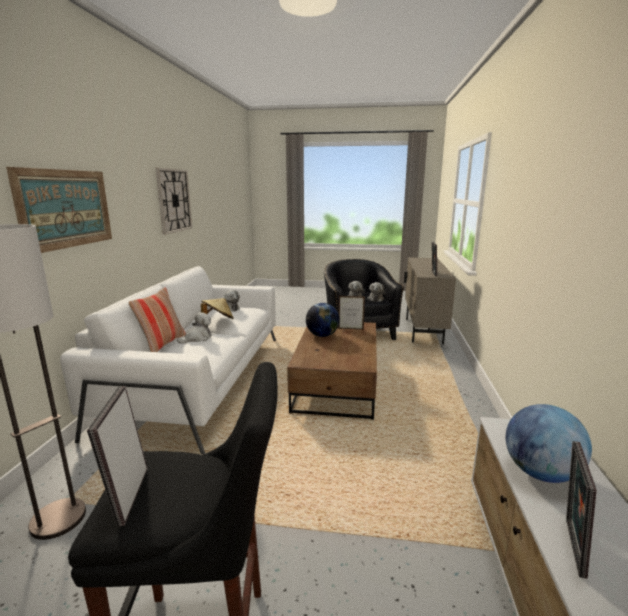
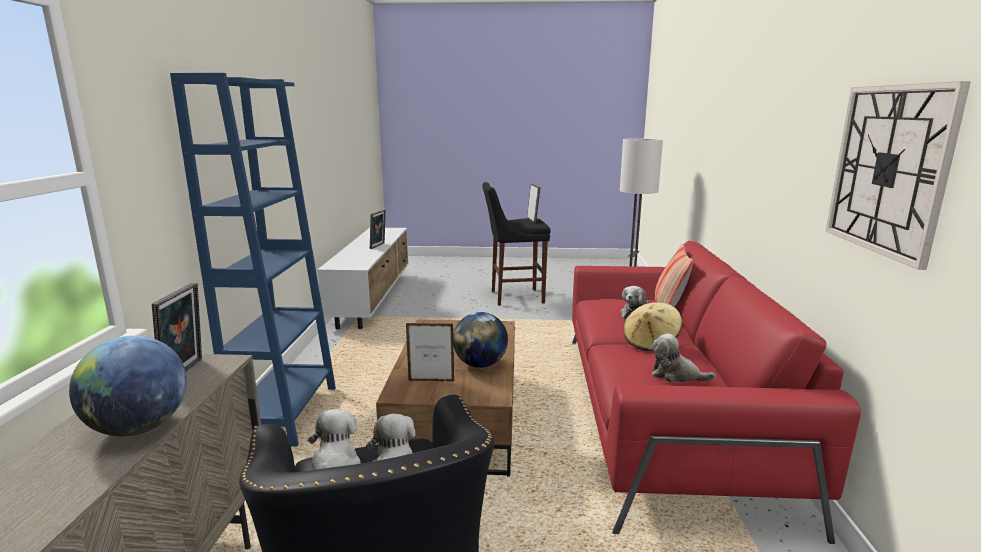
camera: 175 degrees right, 0 degrees up
picture [6,167,112,253] -> none
white sofa [60,266,276,454] -> red sofa [572,241,861,544]
globe [506,404,592,483] -> globe moved to [69,336,187,436]
none -> blue bookcase [170,73,336,447]

